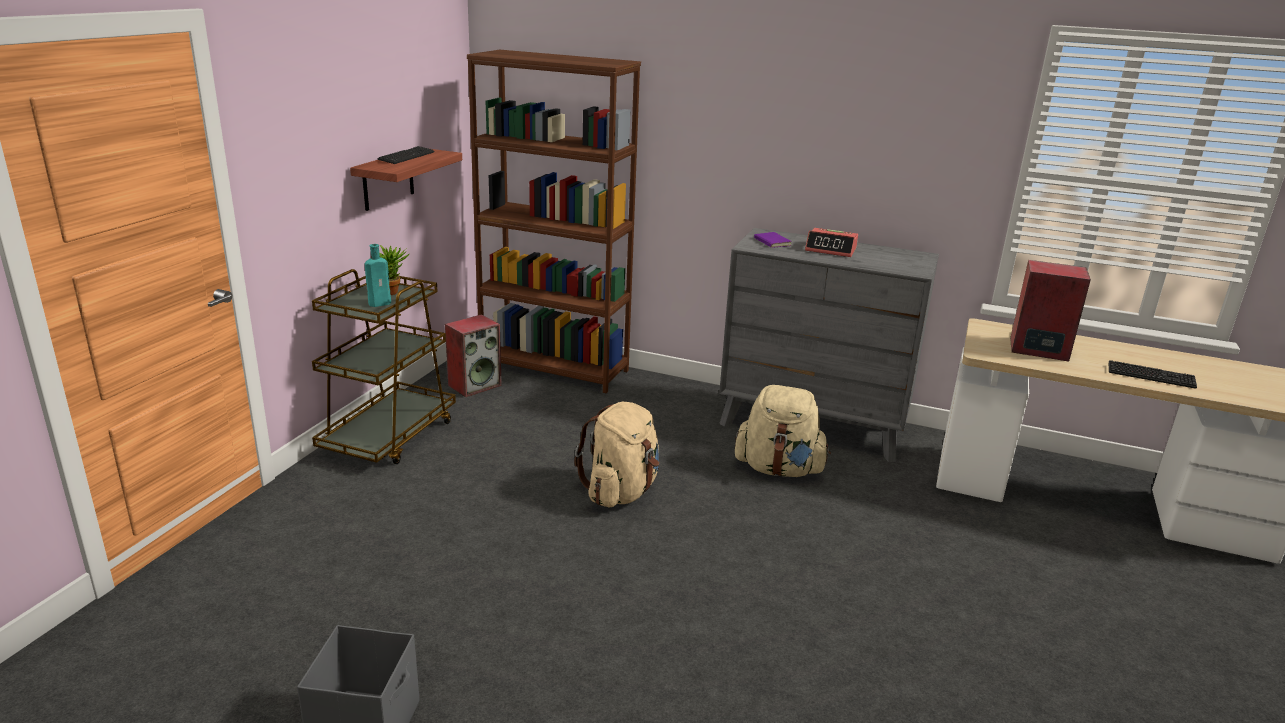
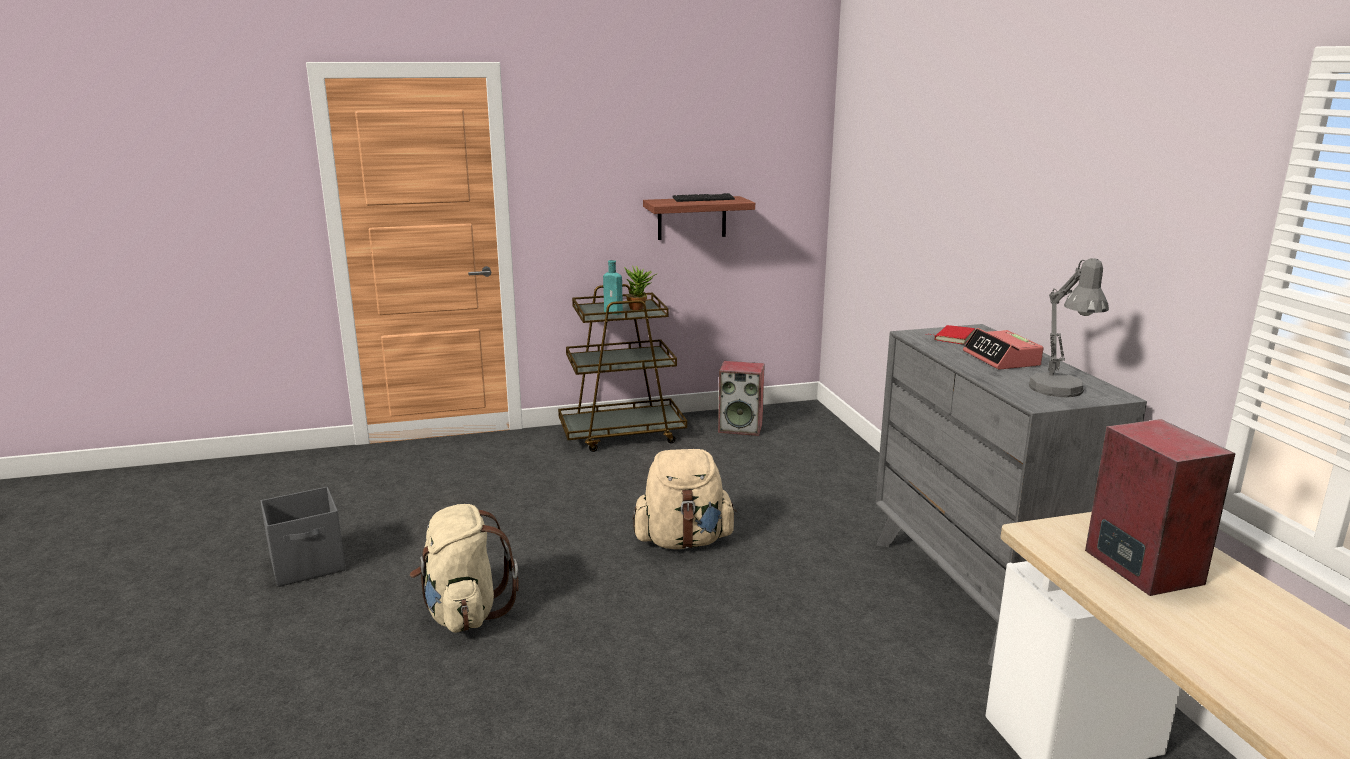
camera: 55 degrees right, 5 degrees down
brown bookcase [467,50,641,393] -> none
beige backpack [735,385,831,477] -> beige backpack moved to [410,504,519,633]
purple book [754,232,792,248] -> red book [925,325,975,345]
keyboard [1109,360,1197,389] -> none
none -> grey table lamp [1029,258,1109,397]

